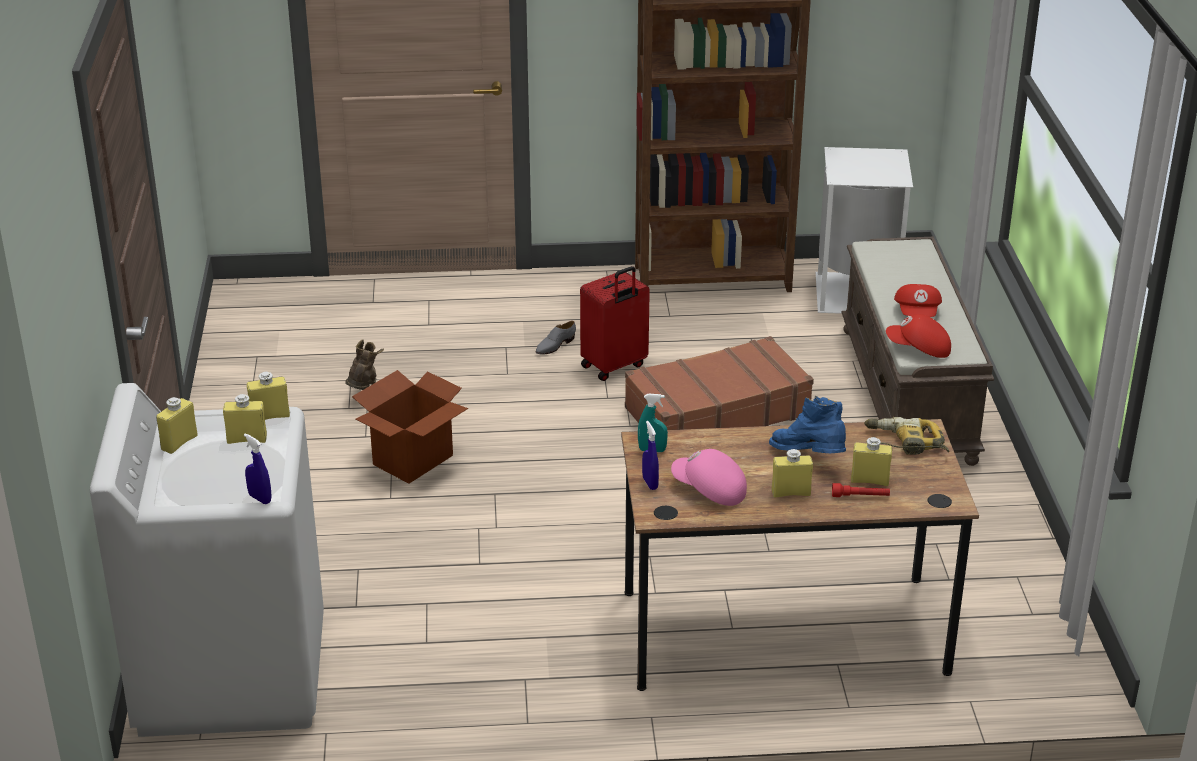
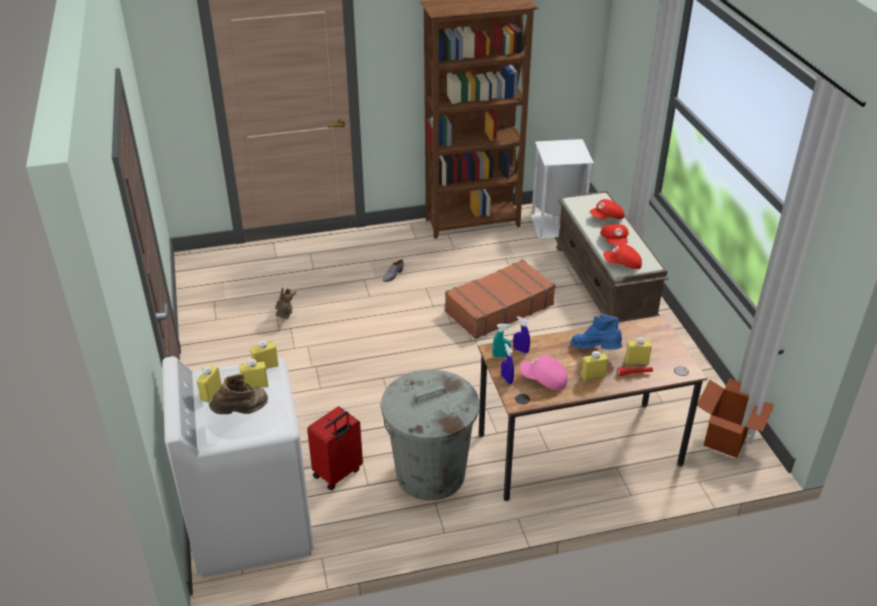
camera: 10 degrees left, 5 degrees up
blue spray bottle [244,433,272,504] -> blue spray bottle moved to [513,316,530,353]
cardboard box [352,370,468,484] -> cardboard box moved to [697,378,774,458]
red suitcase [580,266,650,381] -> red suitcase moved to [307,406,363,490]
power drill [864,417,949,455] -> none
none -> brown boot [209,374,268,414]
none -> grey trash can [381,369,479,501]
none -> red cap [590,199,624,219]

